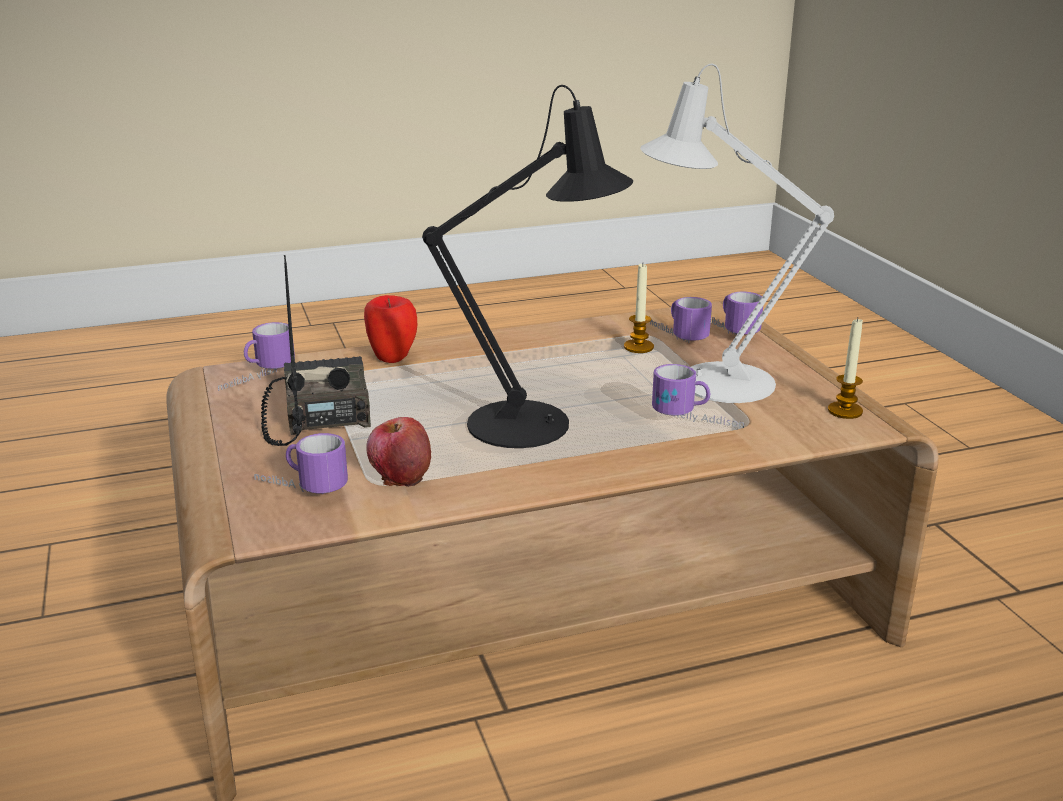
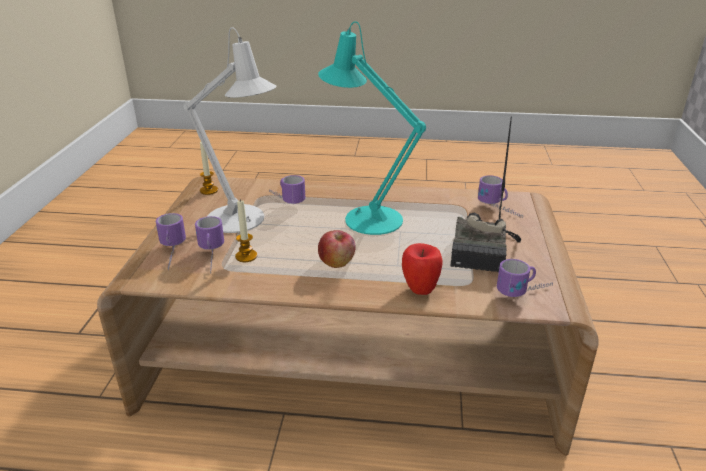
camera: 155 degrees left, 5 degrees up
apple [366,417,431,487] -> apple moved to [318,230,356,268]
black table lamp [422,85,633,448] -> turquoise table lamp [318,21,426,235]

